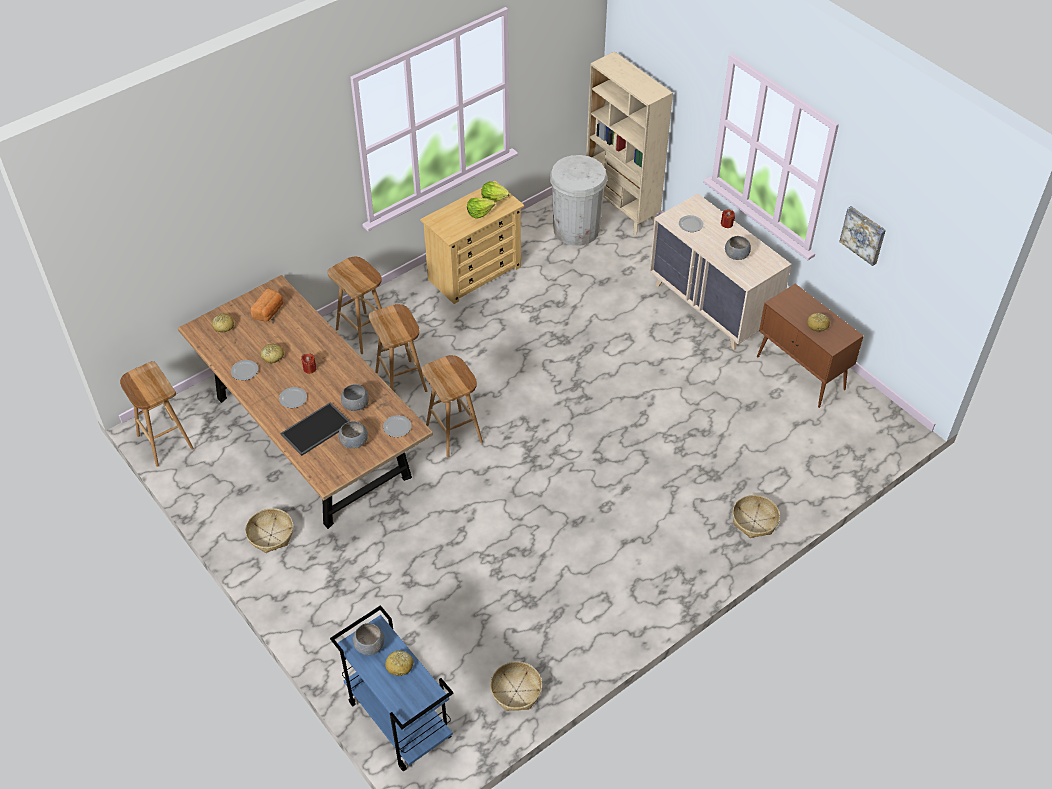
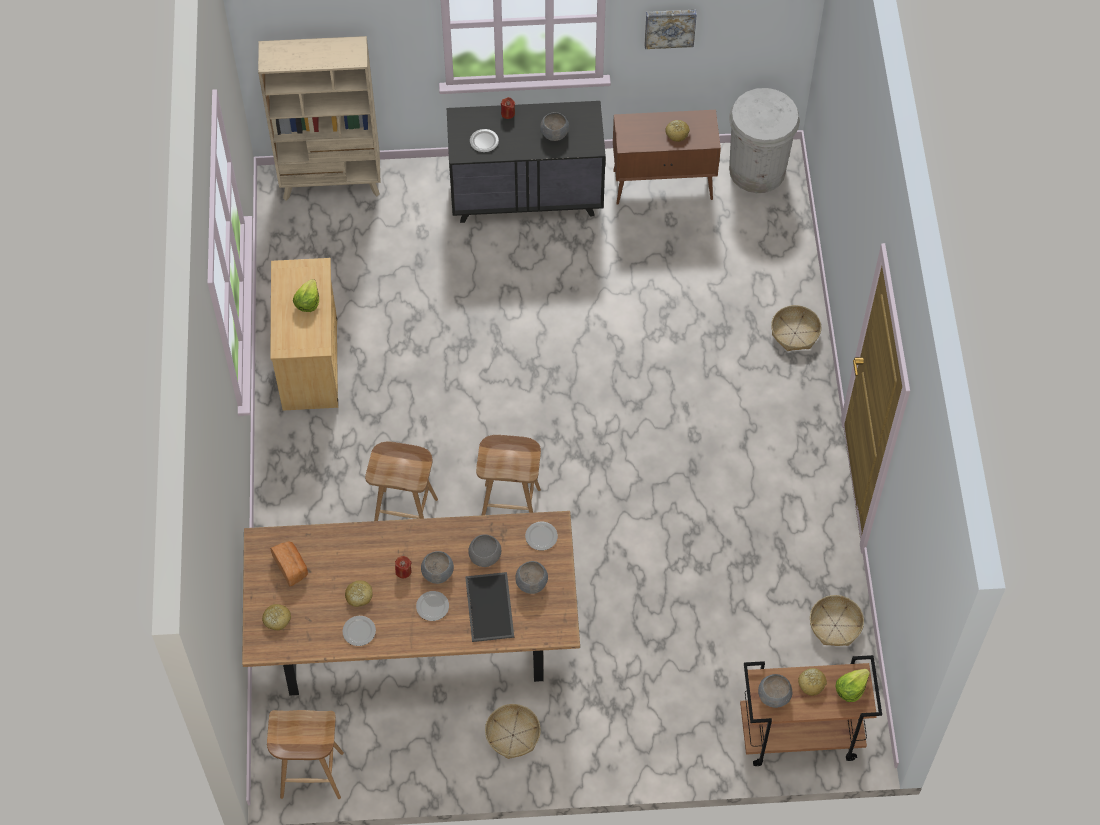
camera: 55 degrees left, 10 degrees up
brown stool [327,257,382,354] -> none
blue cart [330,605,453,771] -> brown cart [740,655,882,766]
lettuce [482,181,510,202] -> lettuce moved to [836,669,870,702]
white trash can [549,155,608,246] -> white trash can moved to [729,88,800,193]
beige dresser [649,193,792,350] -> black dresser [447,101,606,223]
none -> grey bowl [421,551,454,584]

